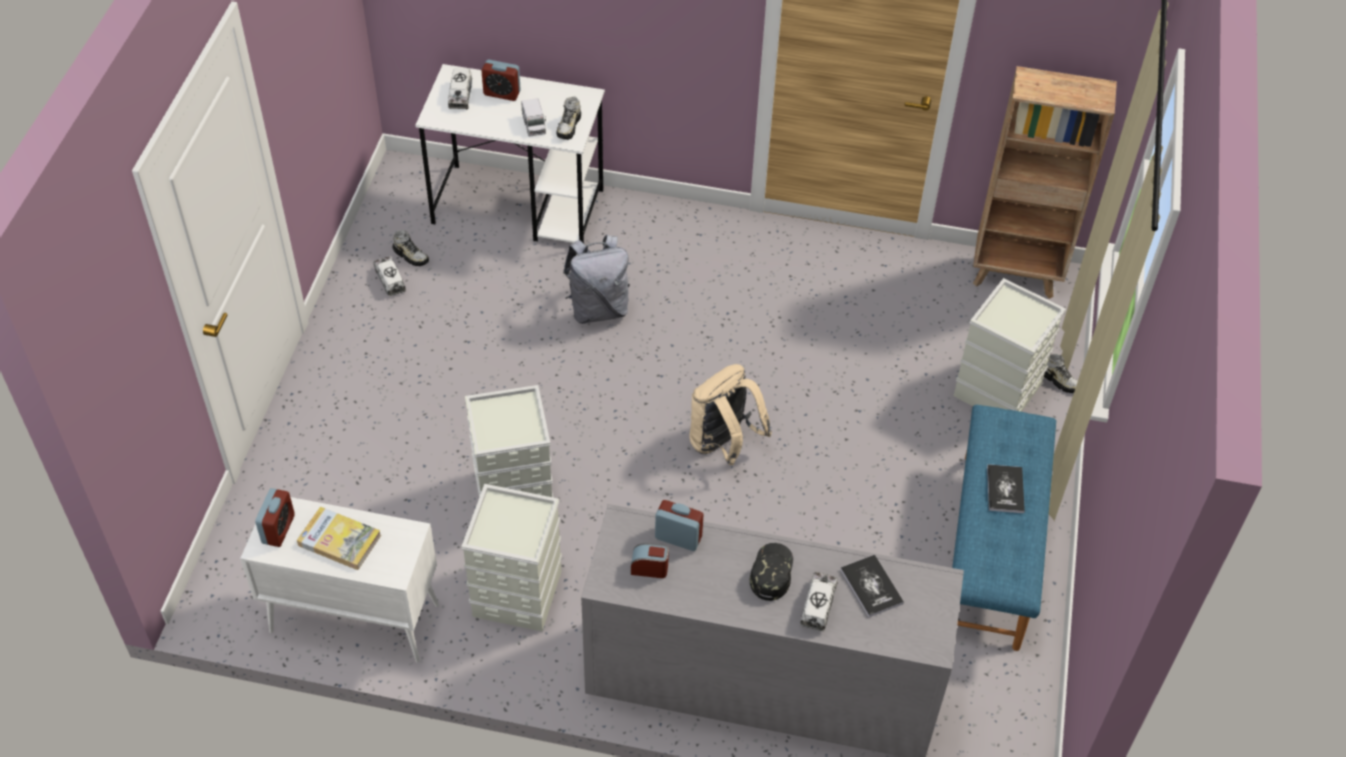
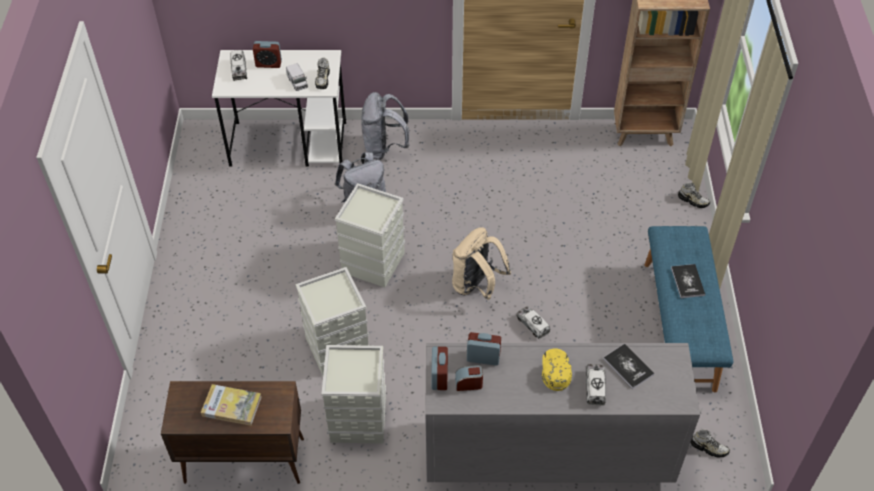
camera: 10 degrees left, 0 degrees up
white cabinet [240,497,439,663] -> brown cabinet [161,381,304,484]
alarm clock [255,488,295,547] -> alarm clock moved to [431,347,448,390]
toy truck [374,257,406,296] -> toy truck moved to [517,306,550,339]
shoe [393,230,429,266] -> shoe moved to [690,429,730,457]
black cap [750,543,793,601] -> yellow cap [542,348,572,391]
grey storage box [954,278,1066,412] -> grey storage box moved to [335,183,405,287]
none -> grey backpack [361,92,409,160]

